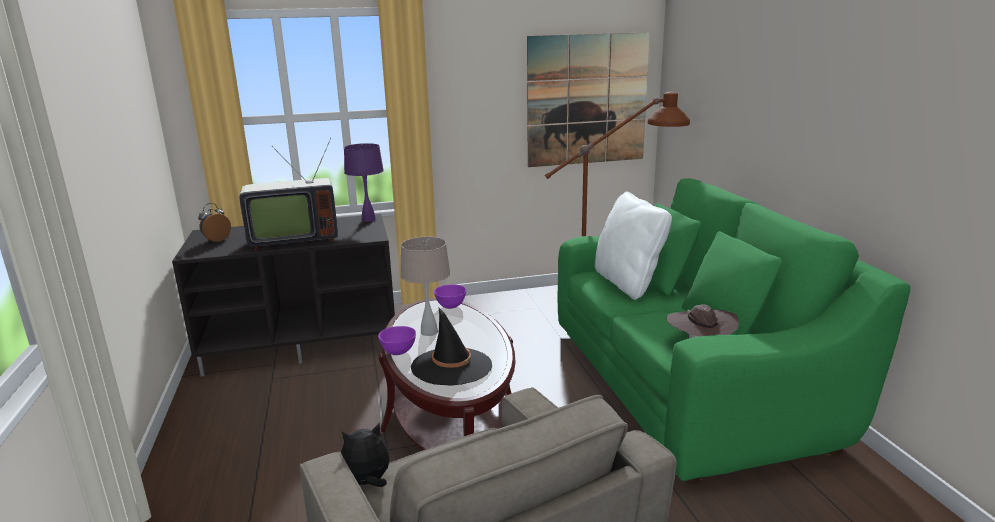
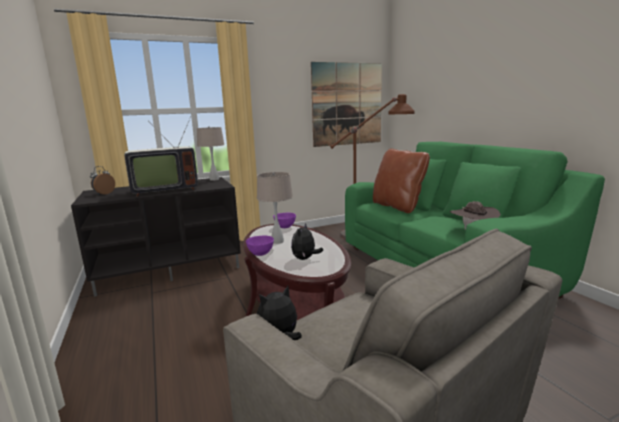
camera: 10 degrees left, 5 degrees down
purple table lamp [344,143,384,222] -> beige table lamp [196,126,225,181]
black hat [411,308,492,386] -> plush toy [291,223,323,260]
white pillow [595,192,672,300] -> brown pillow [373,149,430,213]

